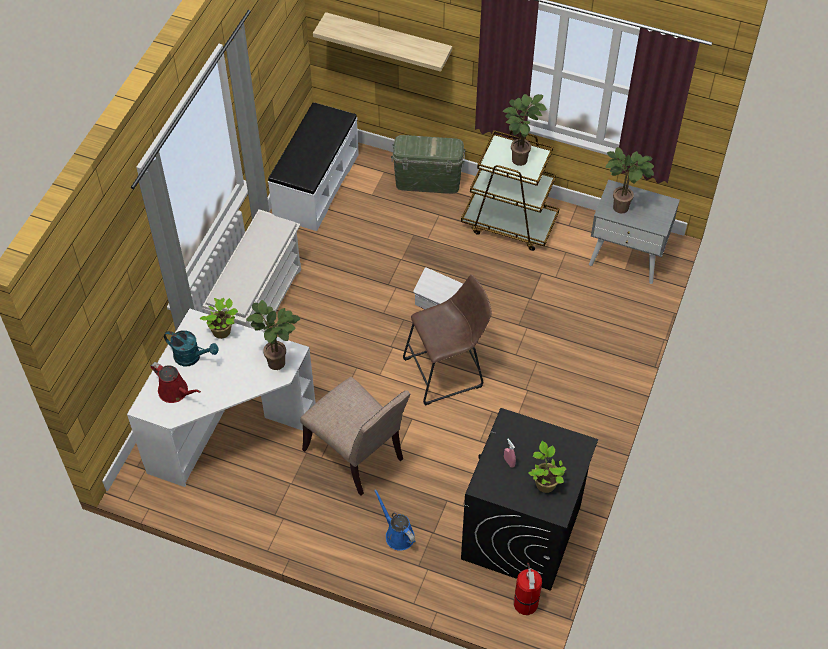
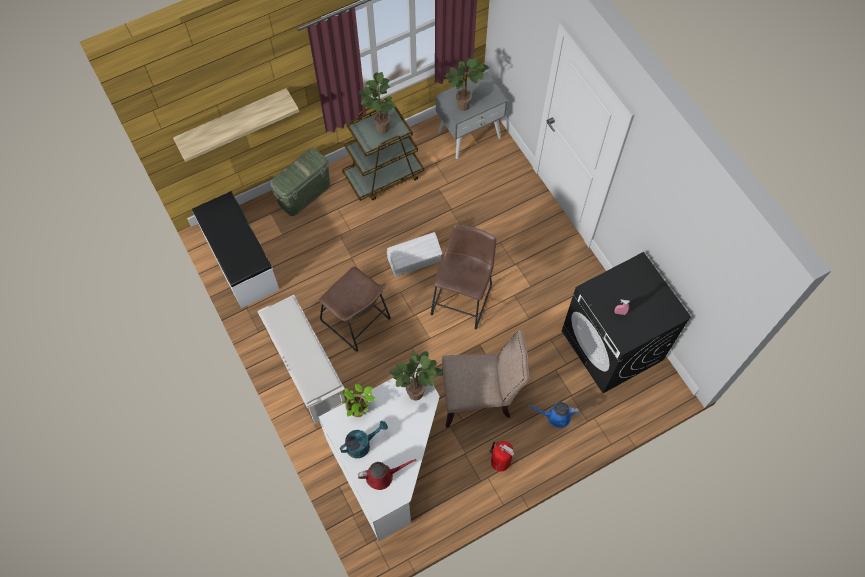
camera: 50 degrees left, 10 degrees up
fire extinguisher [514,563,542,615] -> fire extinguisher moved to [489,441,515,472]
potted plant [528,441,566,493] -> none
none -> brown stool [319,267,391,352]

